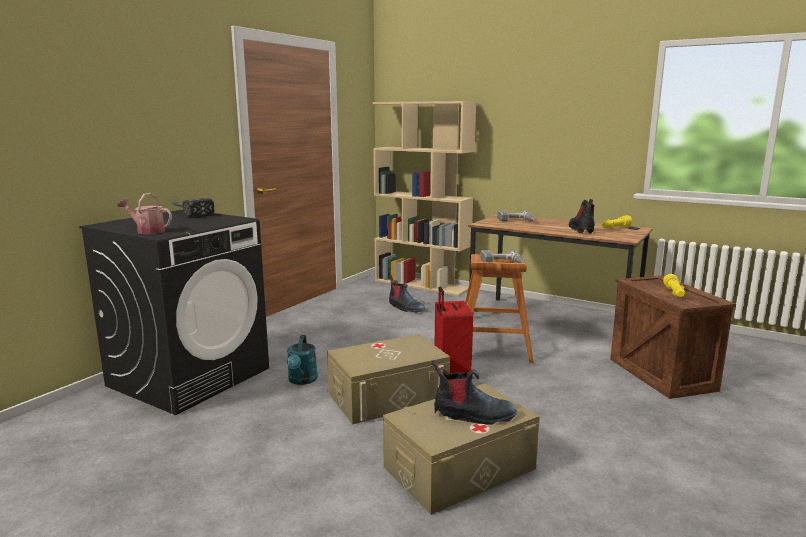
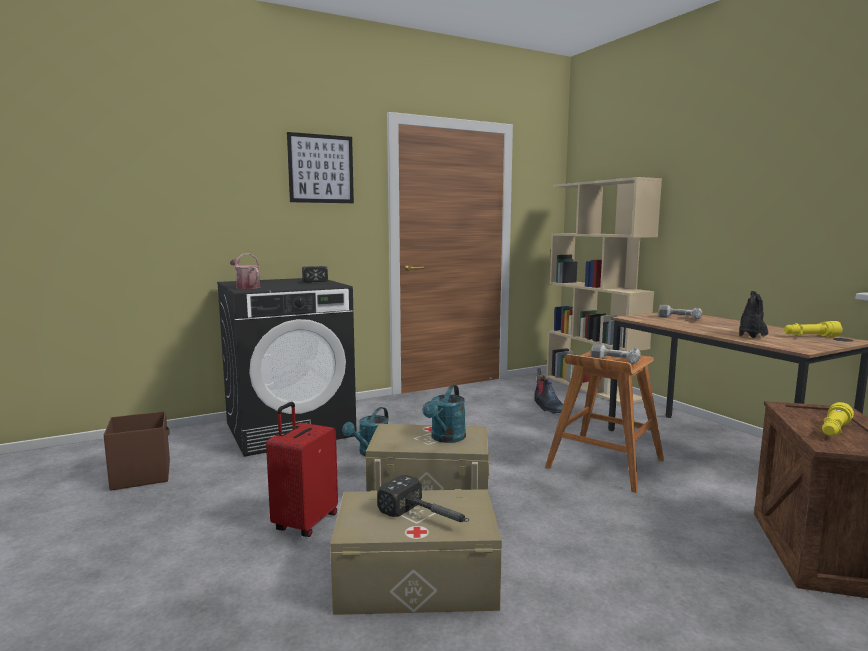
camera: 30 degrees right, 5 degrees down
boot [431,360,517,425] -> hammer [377,475,469,522]
red suitcase [434,286,473,374] -> red suitcase moved to [266,402,338,537]
none -> brown storage box [104,411,170,491]
none -> picture [287,132,354,203]
none -> turquoise watering can [423,385,466,443]

